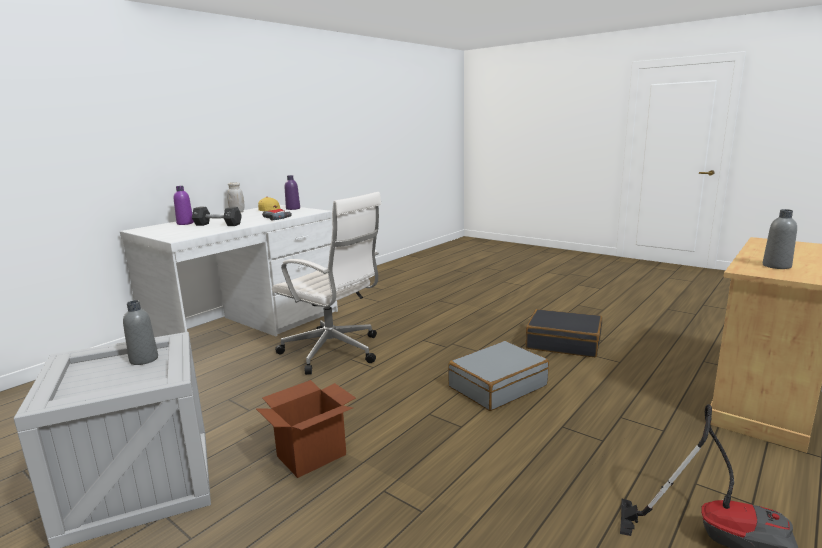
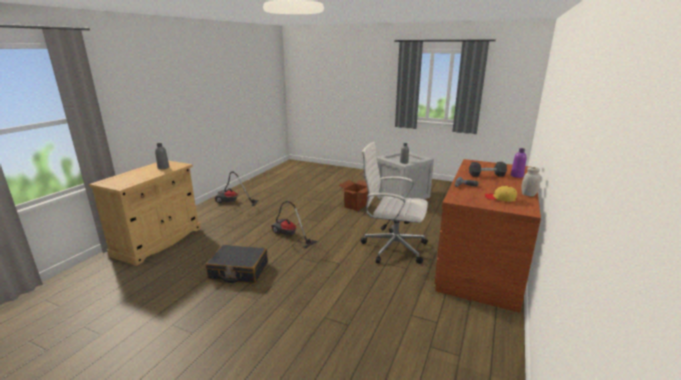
camera: 165 degrees right, 5 degrees up
white desk [120,205,338,337] -> brown desk [434,159,541,313]
purple bottle [285,175,300,210] -> none
grey suitcase [448,341,549,411] -> vacuum cleaner [271,201,318,248]

